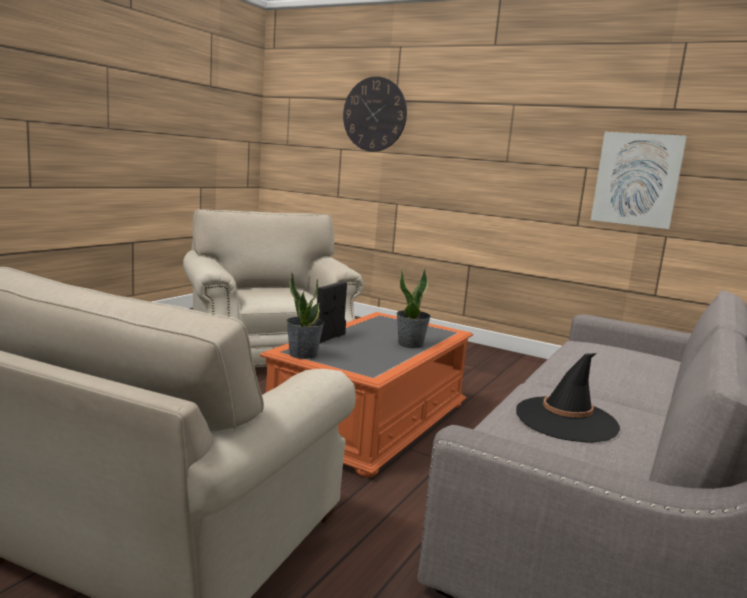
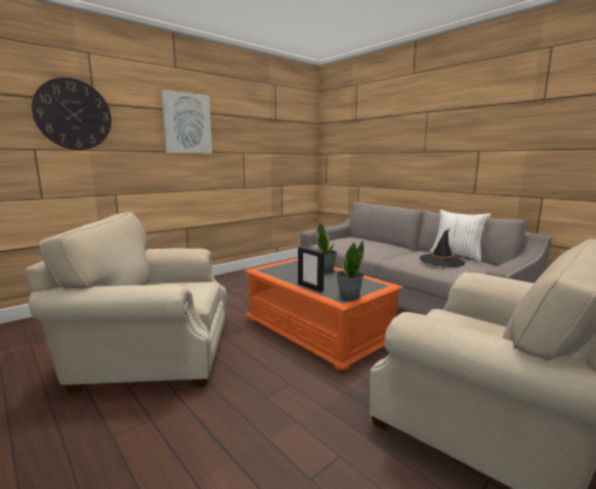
camera: 70 degrees left, 0 degrees up
picture [591,132,687,229] -> picture moved to [161,89,212,153]
none -> white pillow [430,210,491,262]

